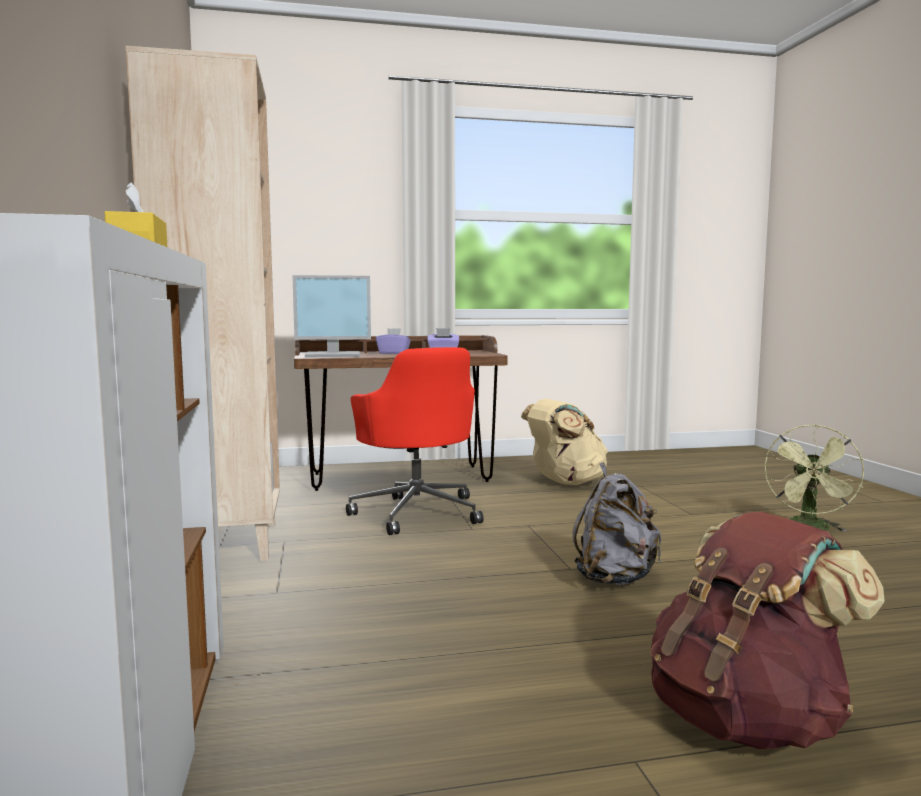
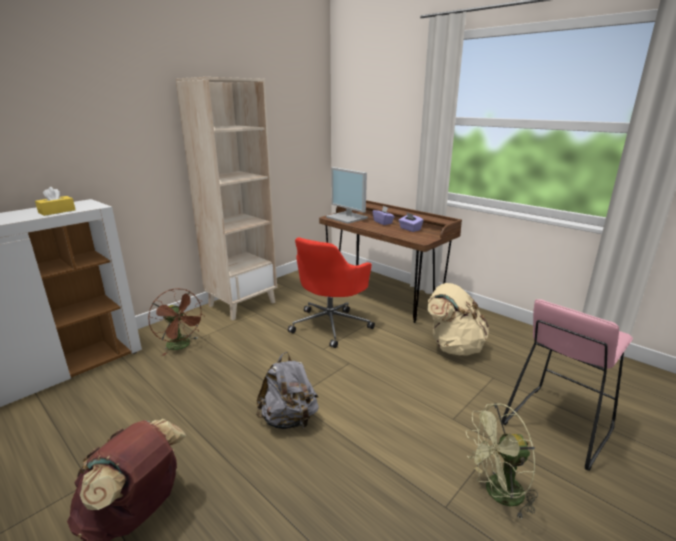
camera: 55 degrees right, 15 degrees up
none -> brown fan [148,288,205,356]
none -> pink stool [502,299,633,471]

